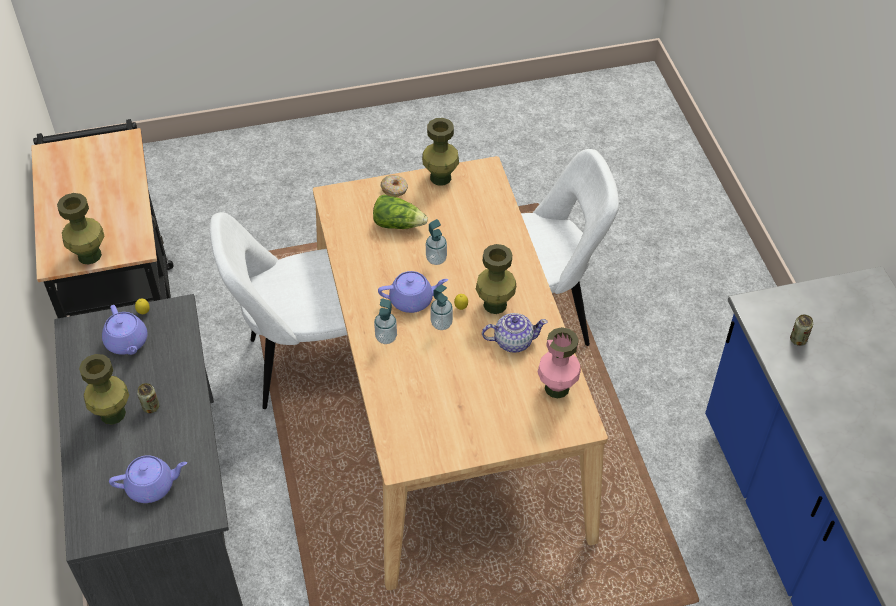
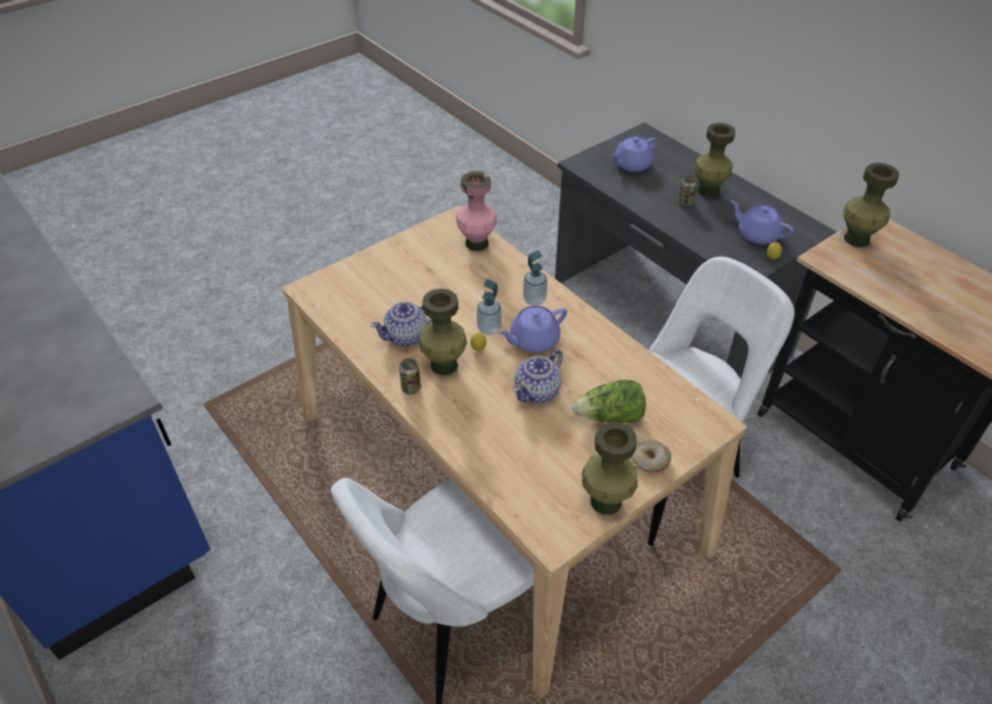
camera: 155 degrees right, 5 degrees down
soap dispenser [426,219,447,265] -> teapot [513,349,563,403]
pink vase [537,327,581,398] -> pink vase moved to [456,171,497,251]
can [790,314,813,346] -> can moved to [399,358,421,395]

